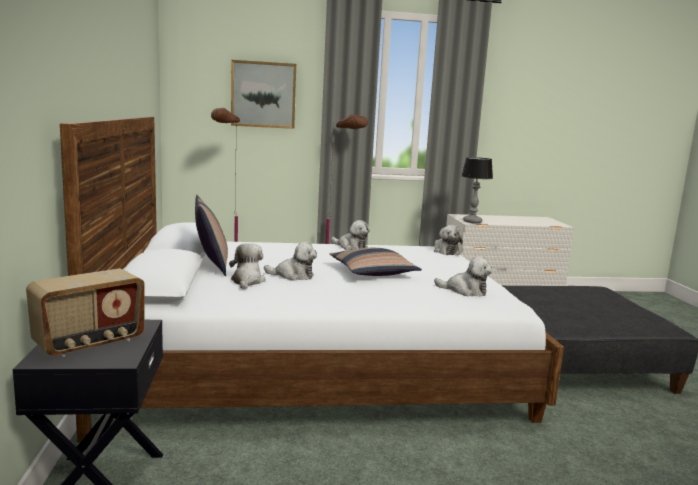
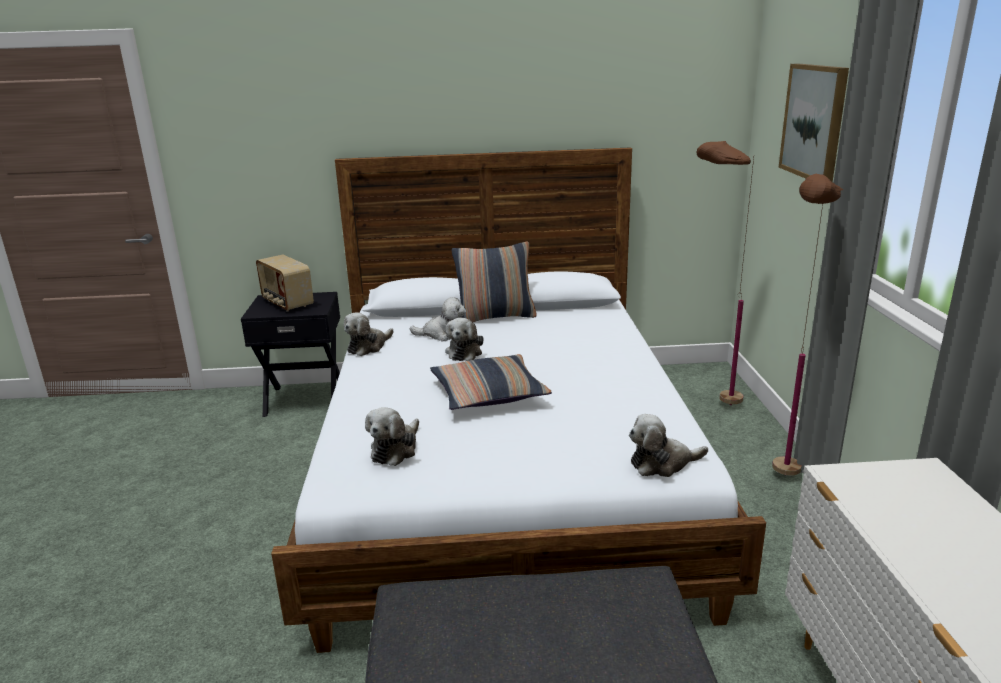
camera: 95 degrees right, 10 degrees up
plush toy [331,220,370,250] -> plush toy moved to [344,312,393,356]
table lamp [462,157,493,223] -> none

